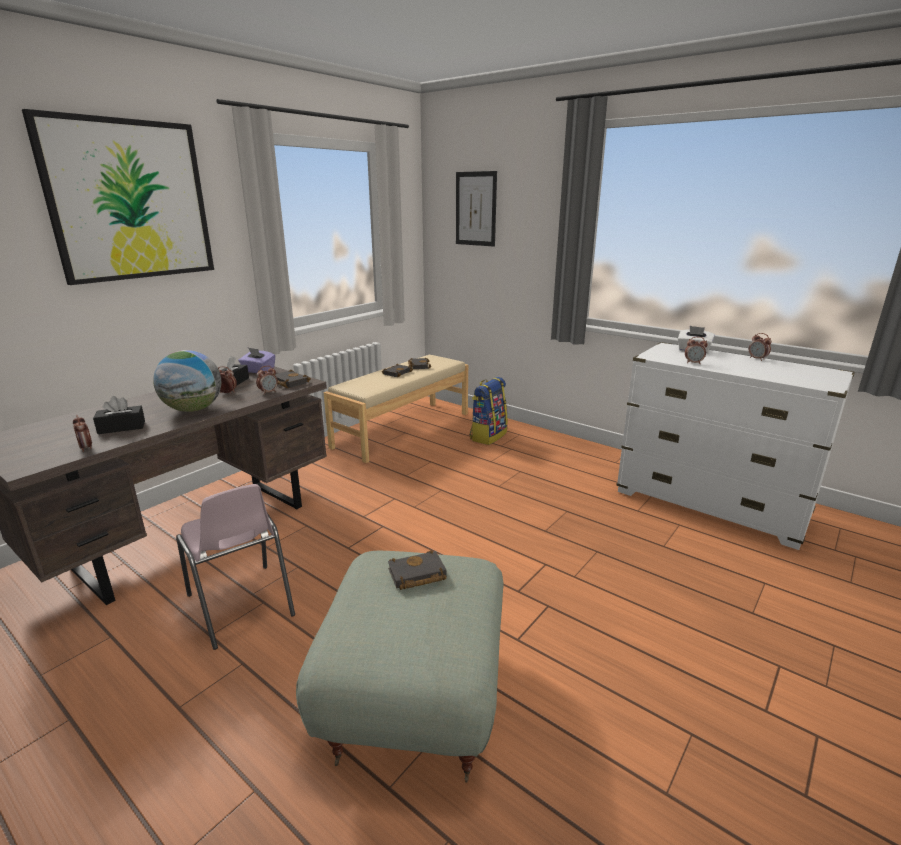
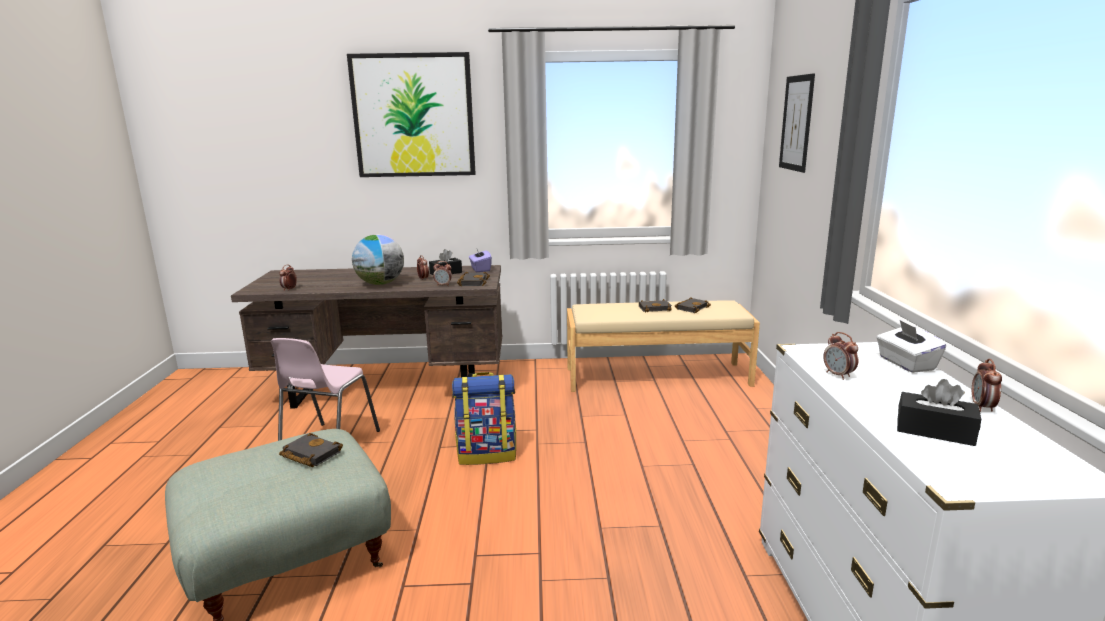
camera: 50 degrees right, 5 degrees down
black tissue box [93,396,145,434] -> black tissue box moved to [897,379,981,446]
backpack [469,377,508,445] -> backpack moved to [452,372,516,465]

